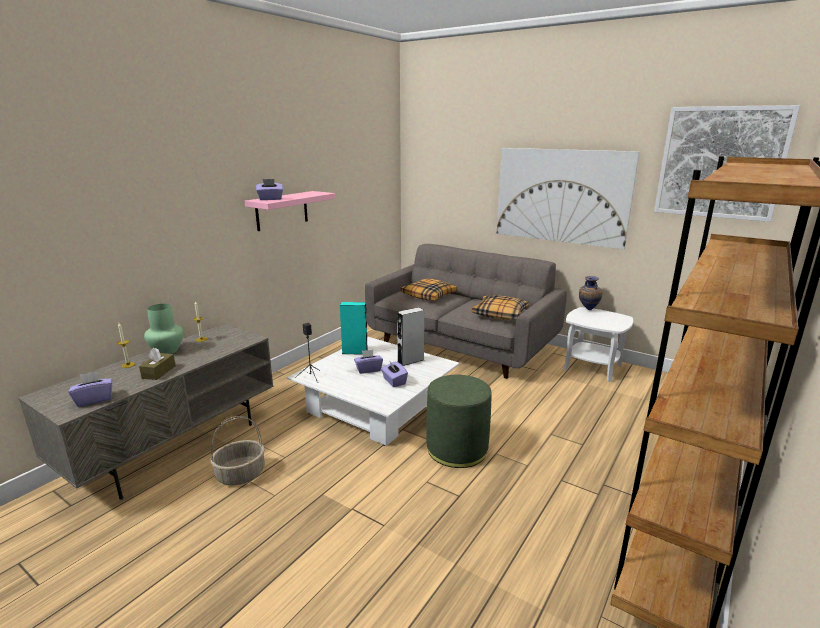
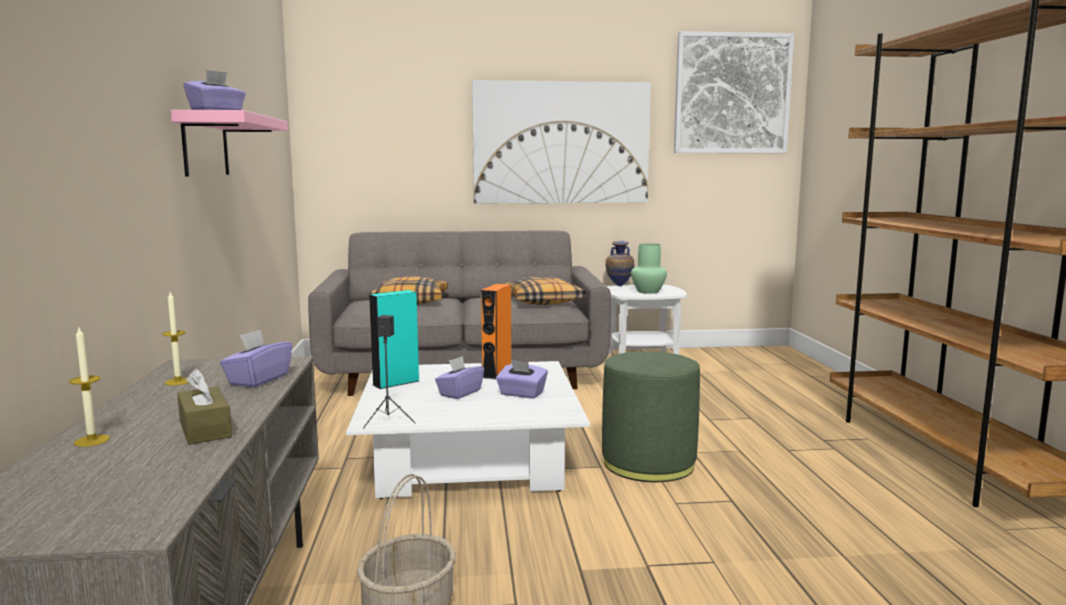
camera: 40 degrees left, 10 degrees down
purple tissue box [68,371,112,407] -> purple tissue box moved to [220,329,292,388]
green vase [144,304,183,354] -> green vase moved to [631,243,667,294]
grey speaker [397,307,424,366] -> orange speaker [481,284,511,379]

